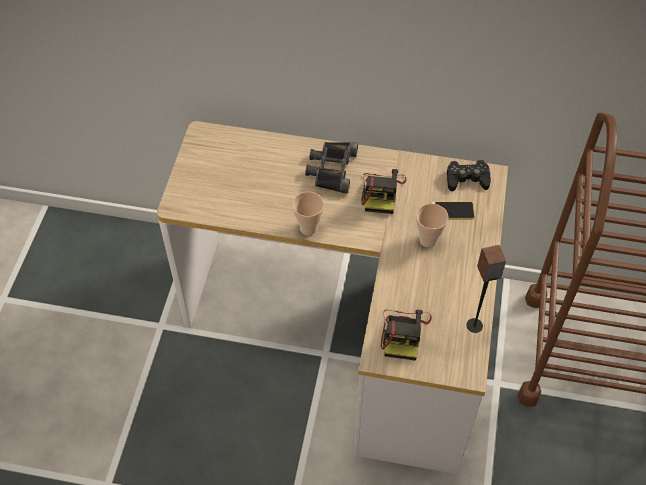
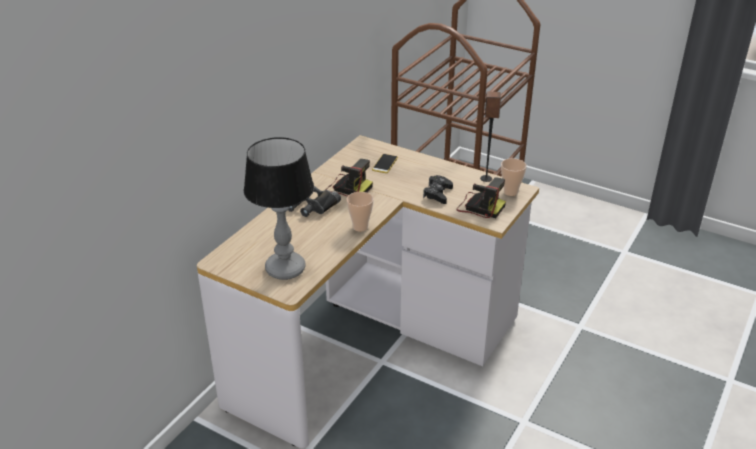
camera: 70 degrees left, 20 degrees down
cup [416,204,448,247] -> cup moved to [501,158,527,196]
black game controller [447,160,491,191] -> black game controller moved to [423,175,453,204]
none -> table lamp [244,137,314,280]

